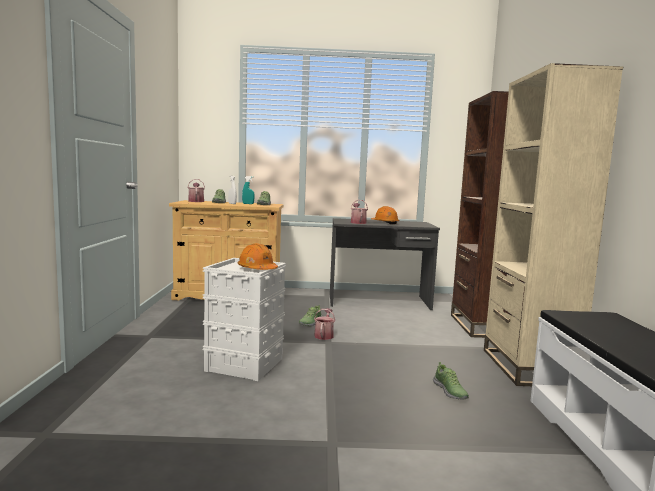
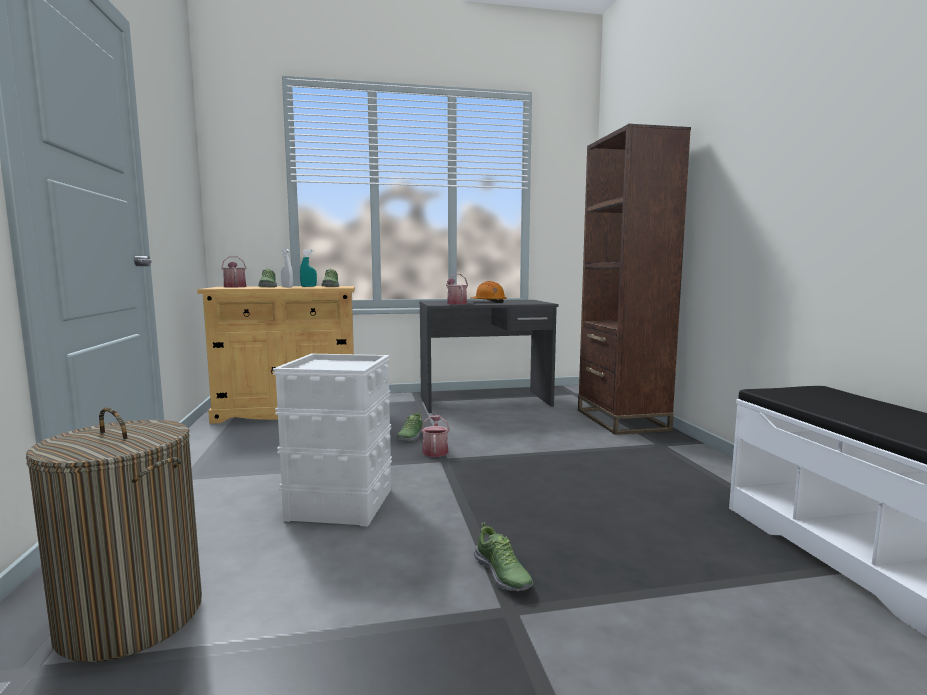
camera: 10 degrees left, 0 degrees up
orange hard hat [237,243,278,270] -> none
shoe [433,362,469,400] -> shoe moved to [474,522,533,591]
beige bookcase [484,63,623,386] -> none
none -> laundry basket [26,408,202,662]

